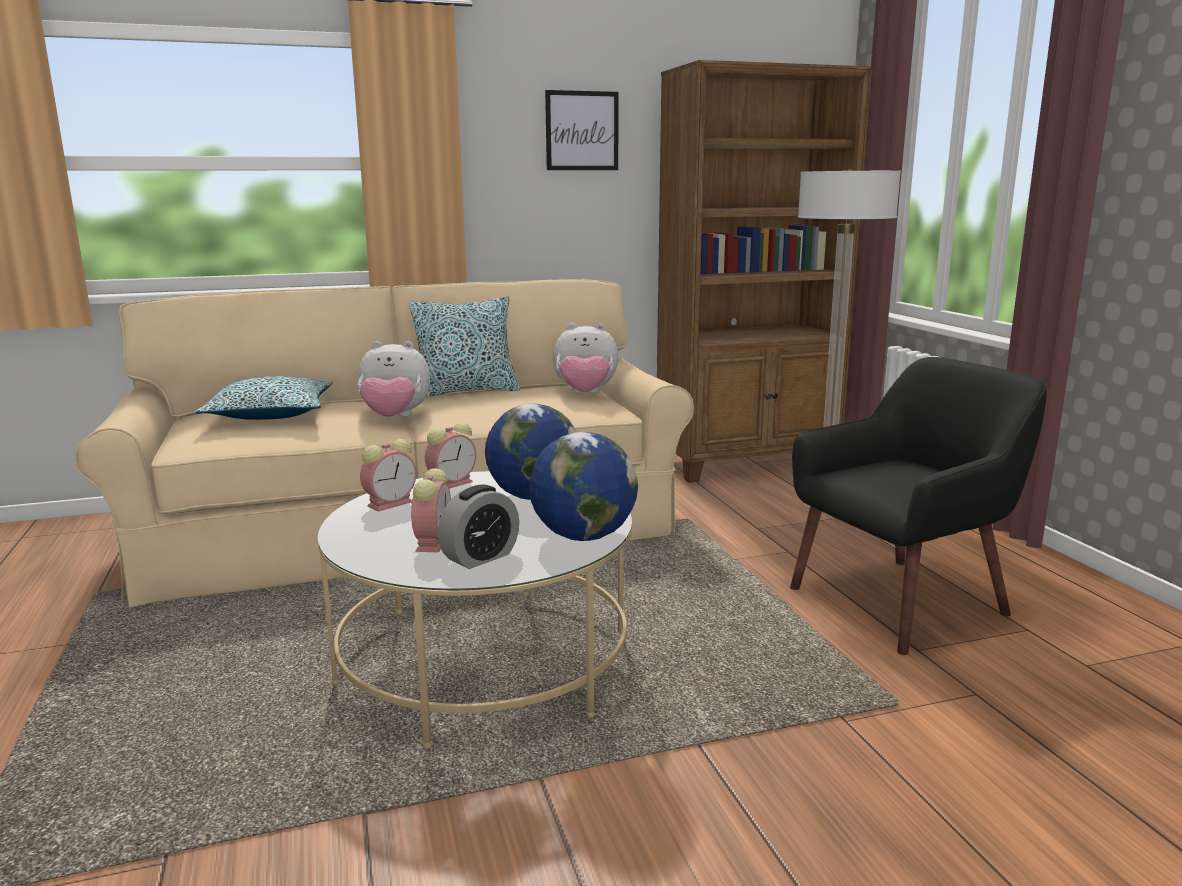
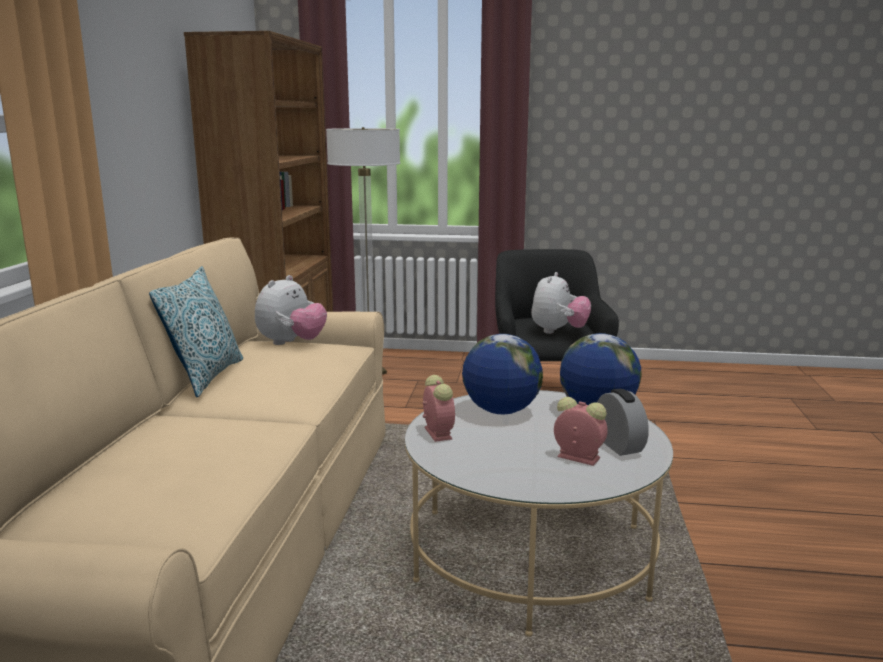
camera: 65 degrees left, 0 degrees up
pillow [195,376,333,420] -> none
plush toy [358,341,430,417] -> plush toy moved to [531,272,591,334]
alarm clock [360,439,416,512] -> none
picture [545,90,619,170] -> none

